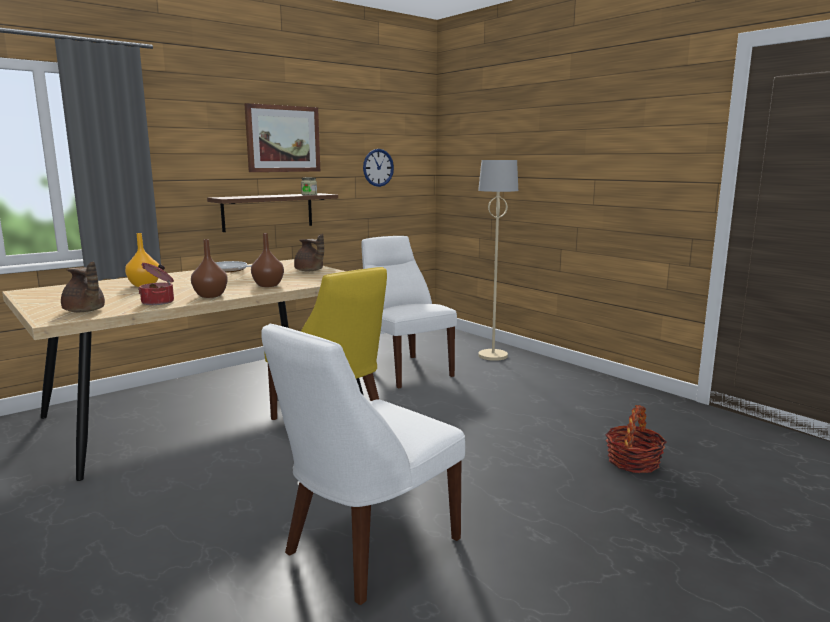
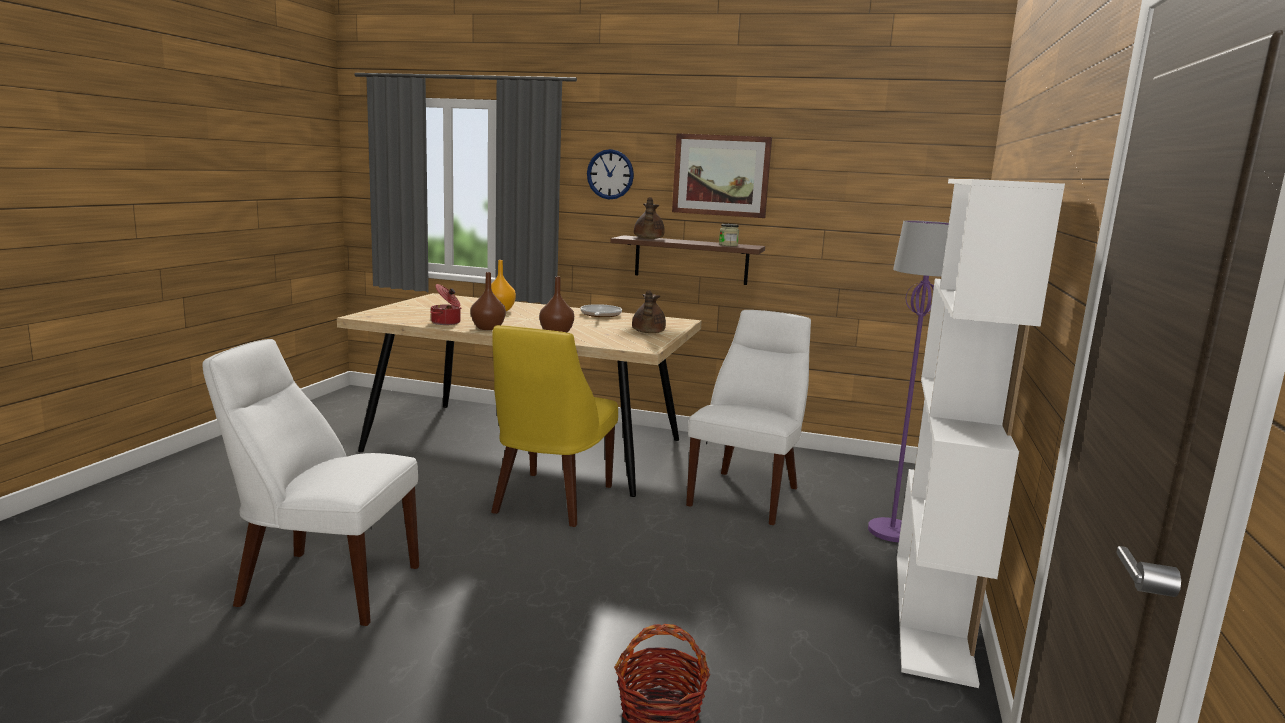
camera: 55 degrees right, 0 degrees up
brown teapot [61,262,105,312] -> brown teapot moved to [634,197,664,239]
wall clock [363,149,394,187] -> wall clock moved to [587,149,634,199]
beige floor lamp [478,160,518,361] -> purple floor lamp [868,220,949,542]
none -> white bookcase [897,179,1065,688]

